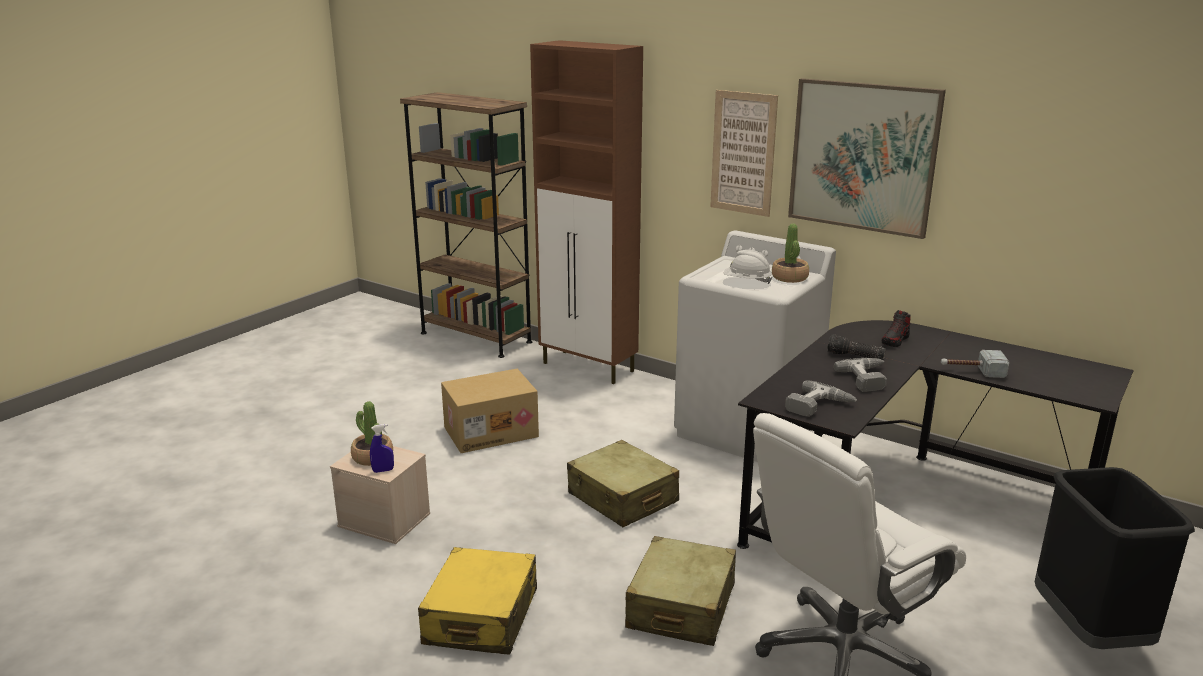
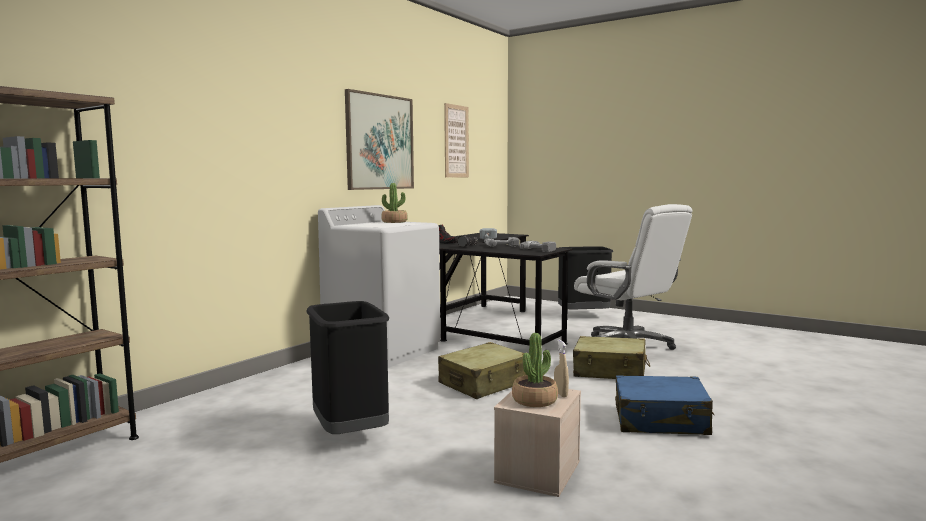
camera: 90 degrees left, 15 degrees down
blue spray bottle [370,424,394,473] -> beige spray bottle [554,339,569,397]
yellow suitcase [418,547,537,655] -> blue suitcase [615,375,715,435]
cardboard box [441,369,539,453] -> black trash can [306,301,389,434]
brown cabinet [530,40,643,384] -> none
picture [710,90,778,217] -> picture moved to [444,103,469,177]
white hard hat [724,250,773,284] -> none

